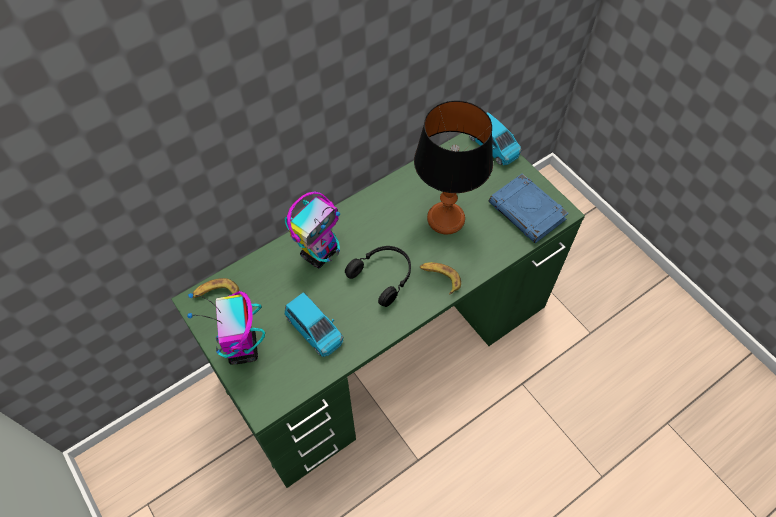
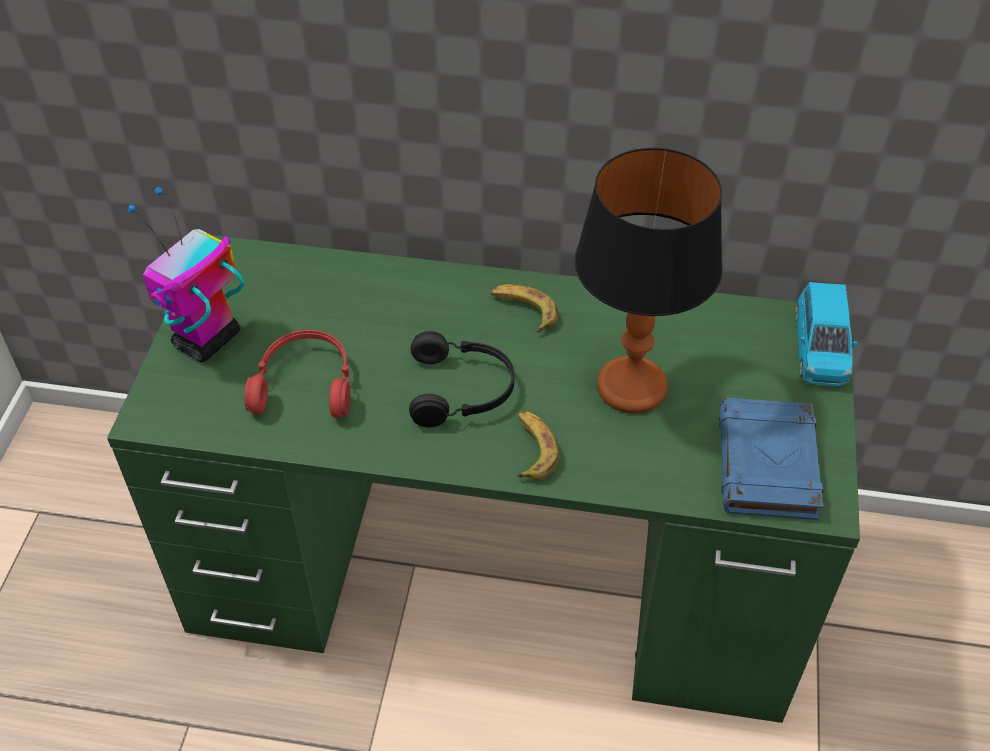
camera: 45 degrees right, 10 degrees down
banana [192,278,239,298] -> banana moved to [491,284,558,332]
toy robot [285,192,340,268] -> none
blue toy car [285,292,344,357] -> red headphones [244,330,350,418]

